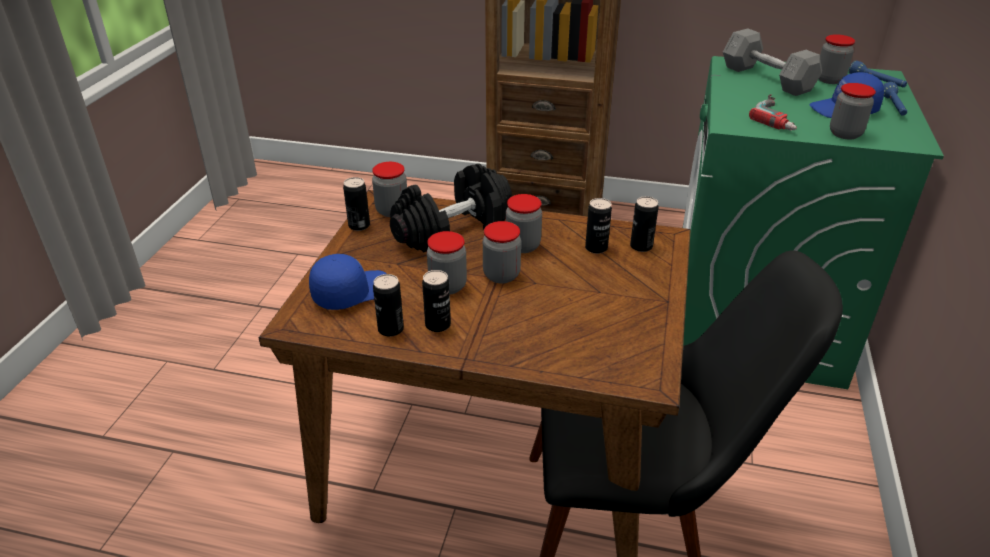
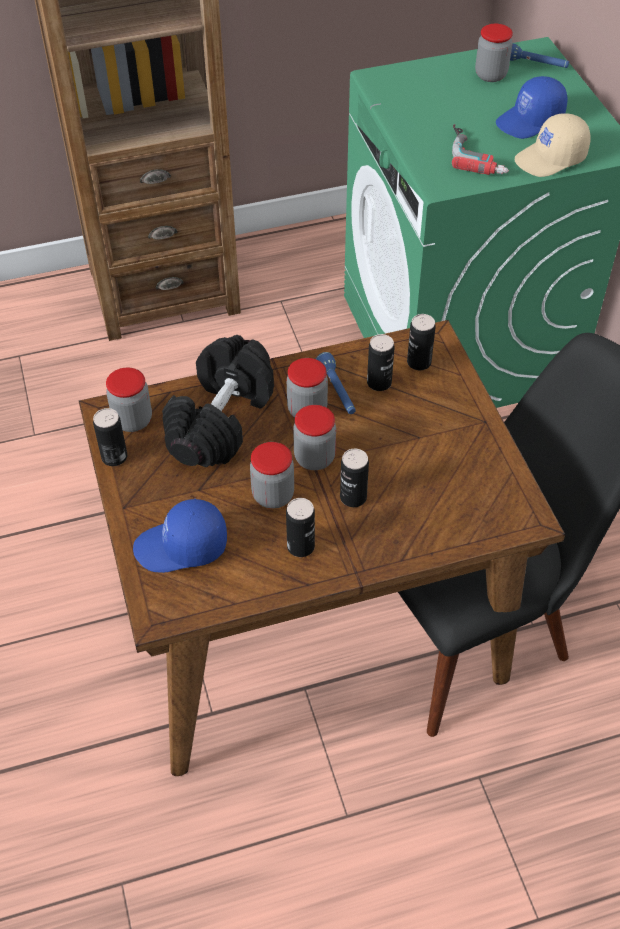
camera: 30 degrees left, 15 degrees up
blue cap [309,254,387,310] -> blue cap turned 120 degrees counterclockwise [133,499,227,573]
can [373,274,404,337] -> can moved to [340,449,369,507]
grey dumbbell [723,29,822,96] -> none
jar [830,83,876,139] -> beige cap [515,113,591,177]
blue flashlight [883,82,907,116] -> blue flashlight moved to [316,352,356,414]

